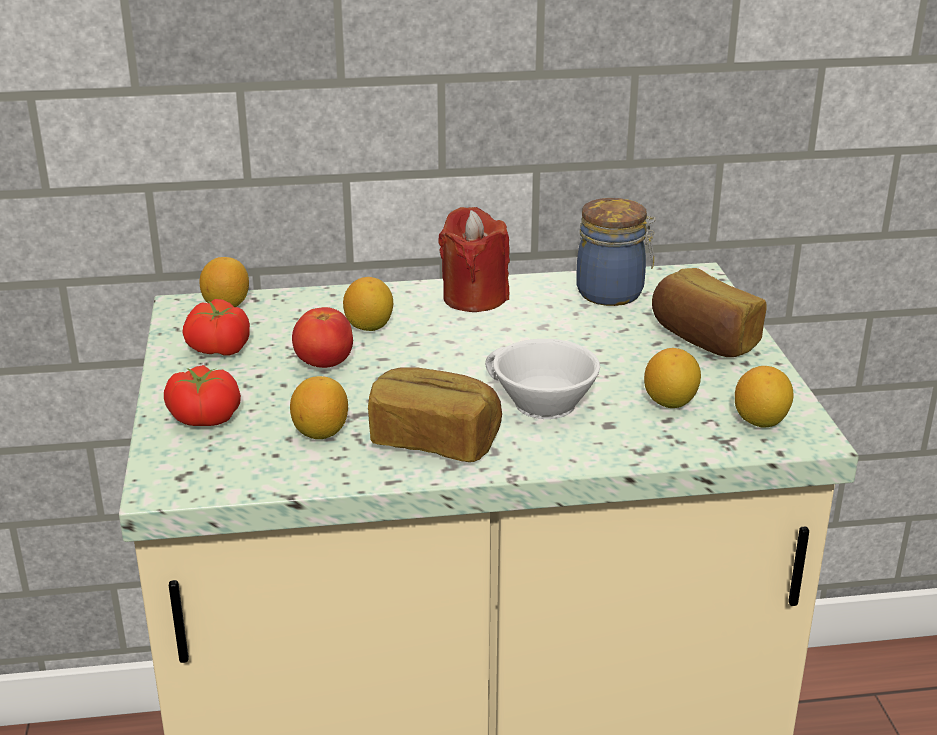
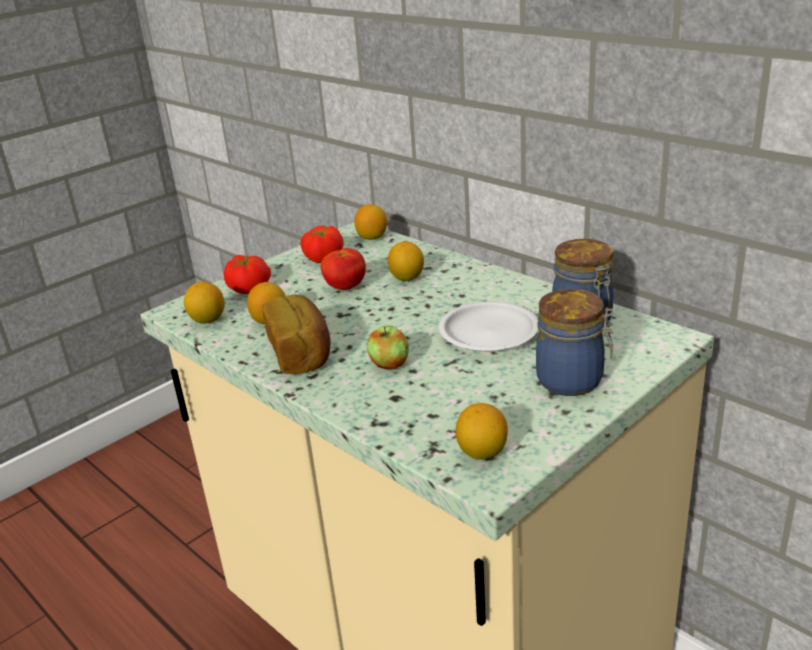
camera: 55 degrees right, 0 degrees up
red candle [438,207,510,312] -> none
white cup [485,339,600,419] -> apple [367,326,409,369]
lemon [644,348,701,408] -> lemon moved to [184,282,224,324]
bread [652,268,767,357] -> jar [536,289,613,396]
none -> white plate [439,301,538,352]

